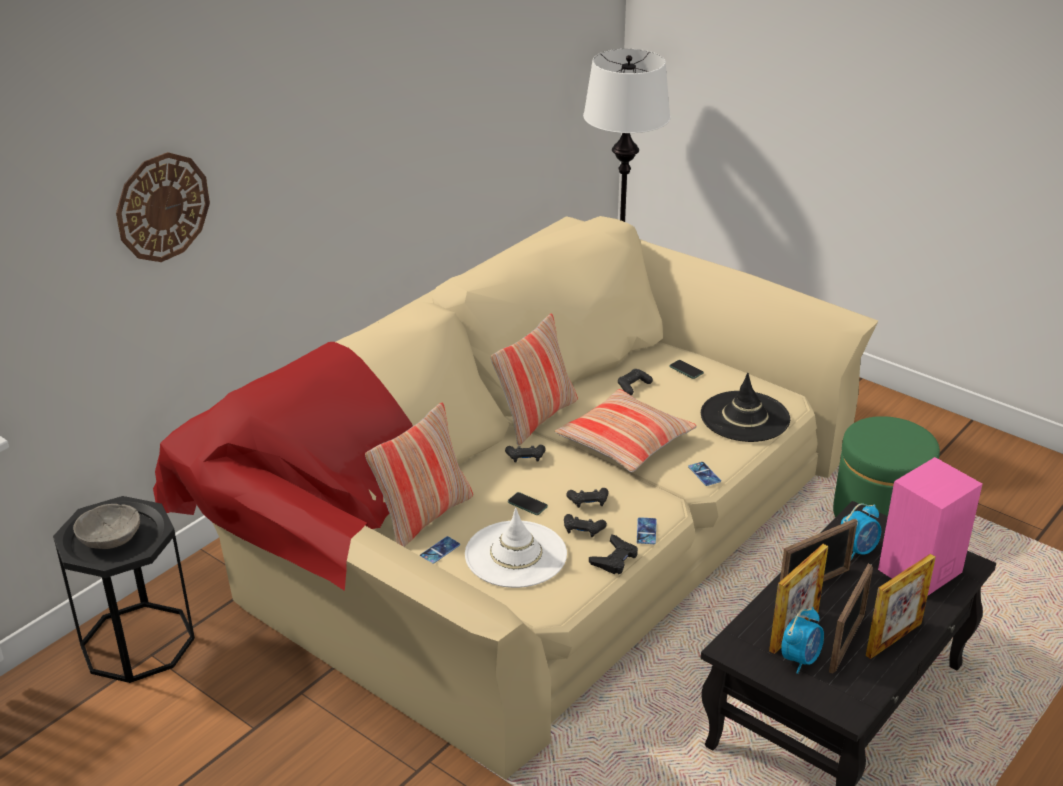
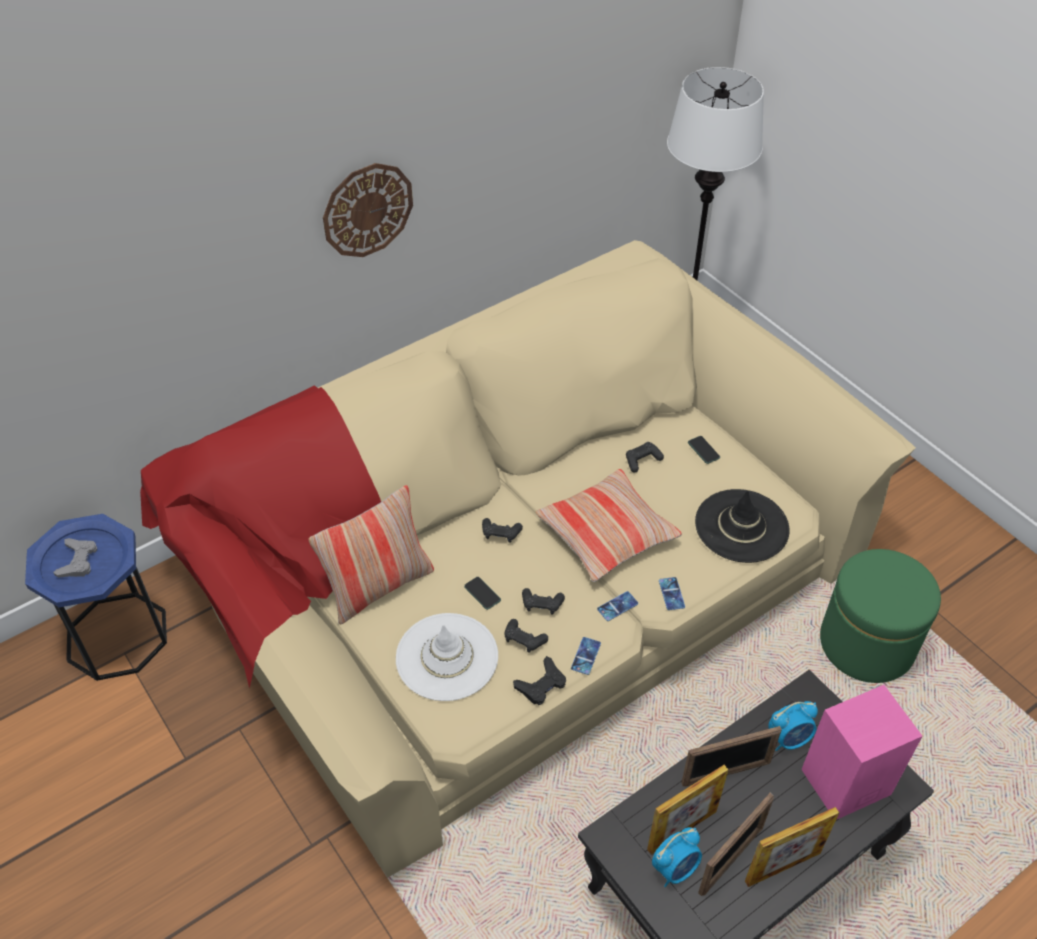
camera: 15 degrees right, 15 degrees up
black side table [53,496,195,683] -> blue side table [25,514,167,681]
grey bowl [73,504,140,549] -> grey game controller [53,538,97,578]
wall clock [116,152,210,262] -> wall clock moved to [323,163,413,257]
phone [420,536,460,564] -> phone moved to [597,591,638,621]
pillow [491,314,578,446] -> none

